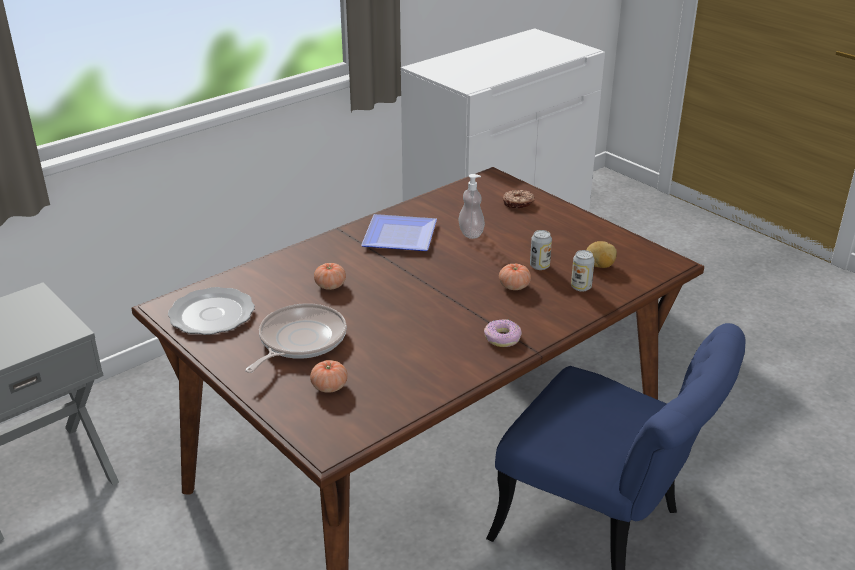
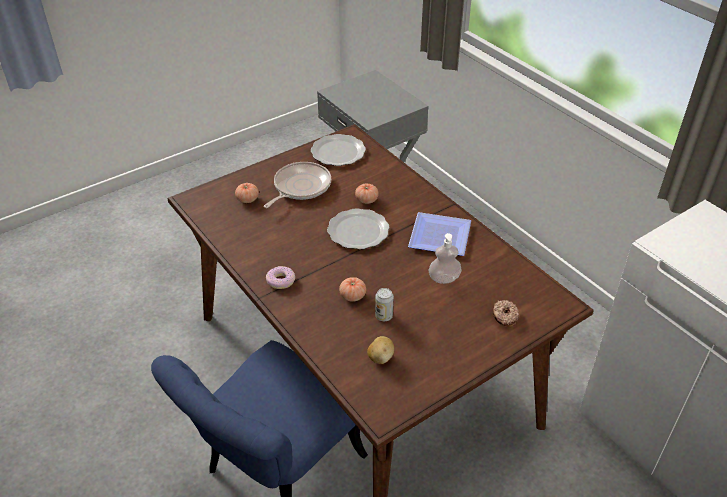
camera: 95 degrees right, 10 degrees up
frying pan [245,303,347,373] -> frying pan turned 90 degrees counterclockwise [264,162,331,208]
can [571,250,595,292] -> none
none -> plate [327,208,390,250]

